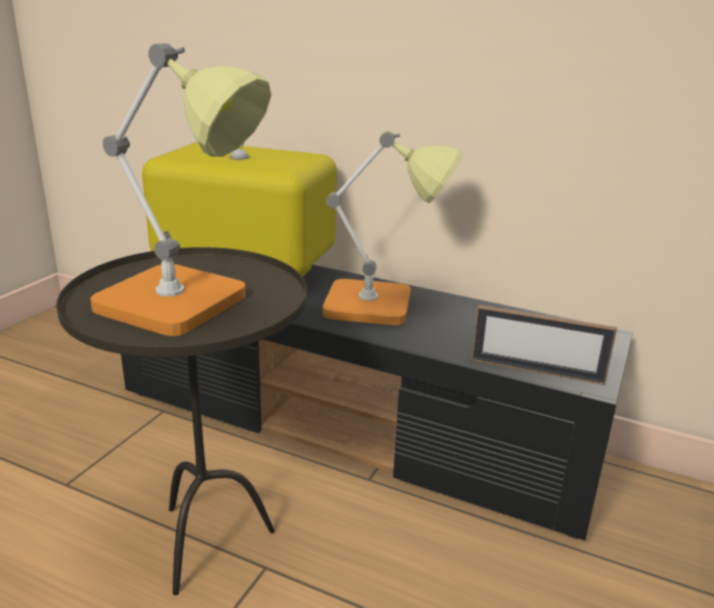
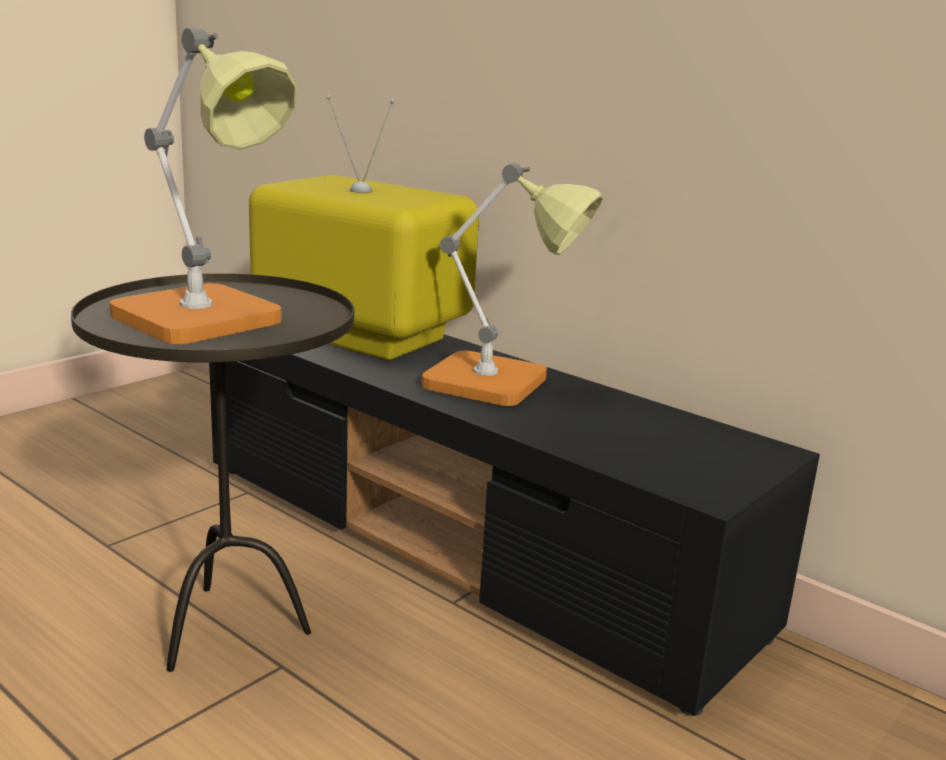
camera: 15 degrees right, 5 degrees down
picture frame [471,305,617,385] -> none

